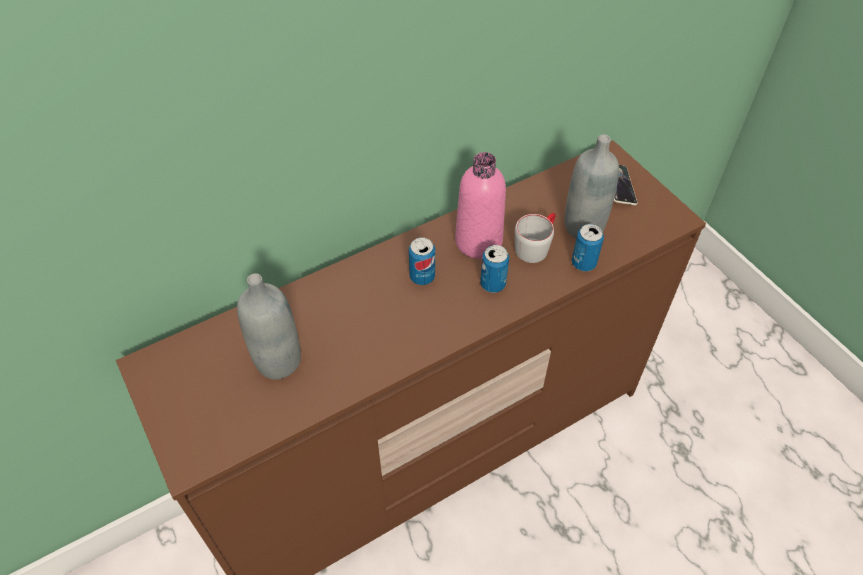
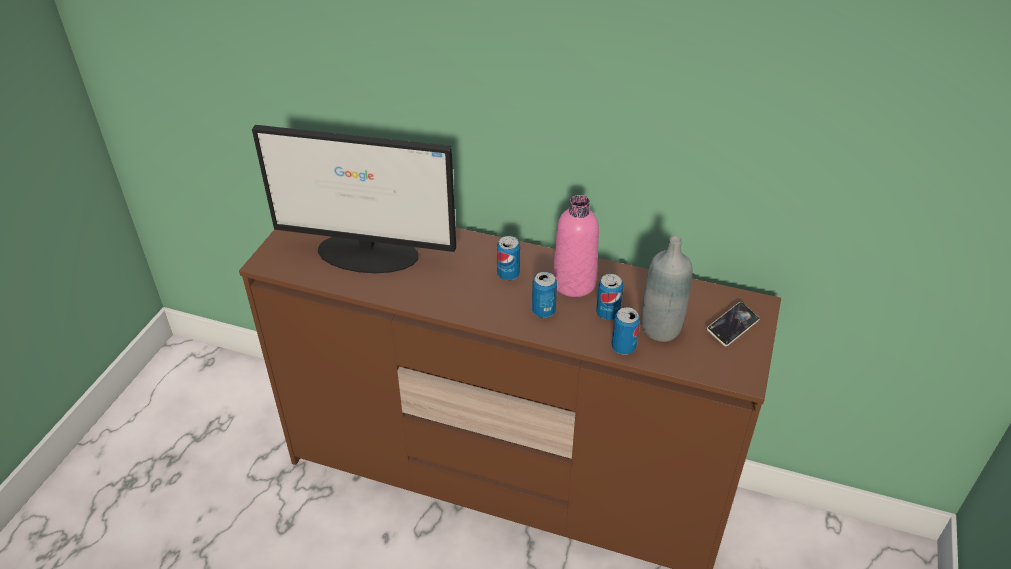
camera: 50 degrees right, 10 degrees down
grey bottle [237,273,301,380] -> monitor [252,125,456,273]
grey mug [515,213,556,263] -> can [596,274,623,320]

